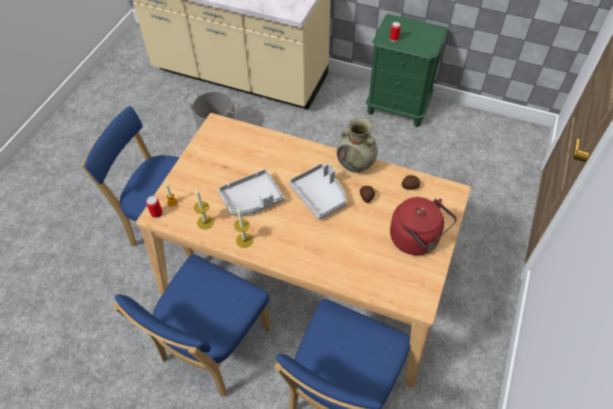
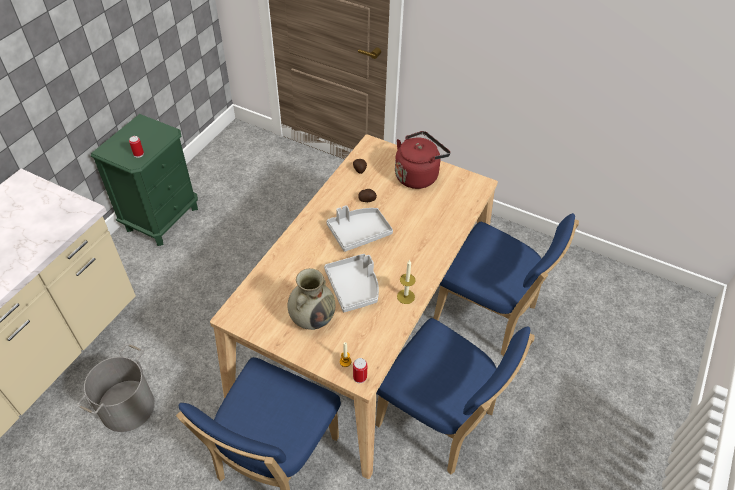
camera: 85 degrees left, 5 degrees down
candle [194,189,214,230] -> none
beige vase [337,118,378,173] -> beige vase moved to [288,268,336,330]

